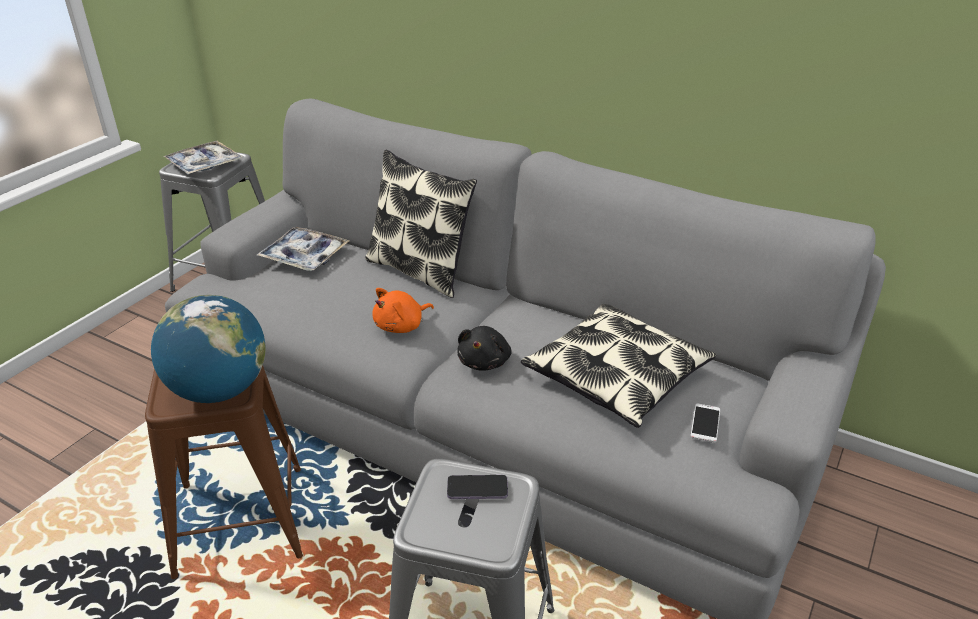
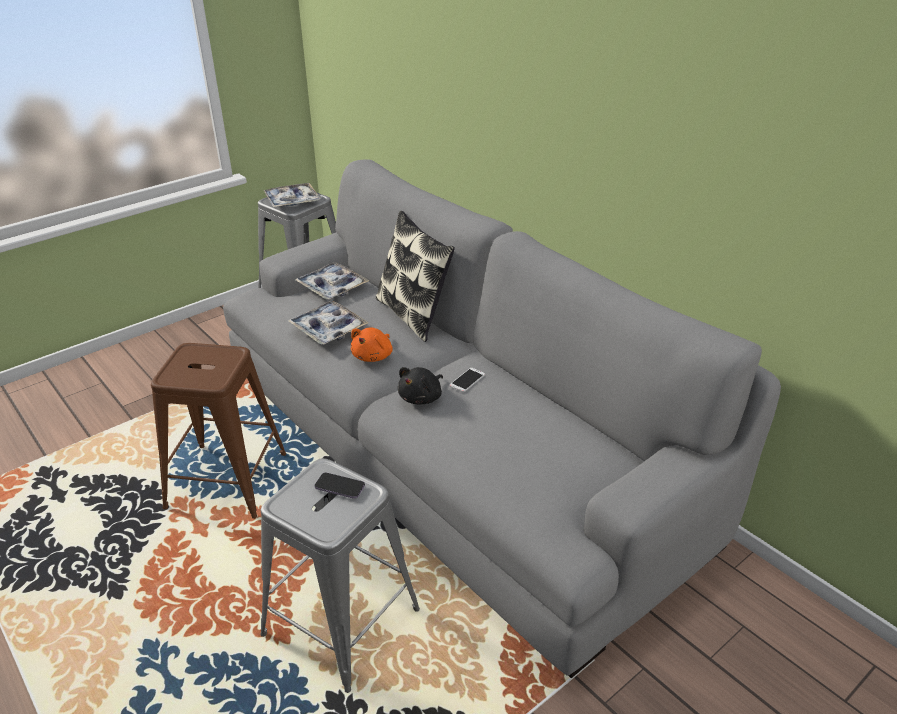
camera: 20 degrees right, 0 degrees up
globe [151,295,266,403] -> none
orange plush toy [372,288,434,333] -> orange plush toy turned 45 degrees counterclockwise [351,328,393,362]
pillow [521,304,716,428] -> none
phone [691,403,720,443] -> phone moved to [450,368,485,392]
none -> tray [288,301,369,344]

